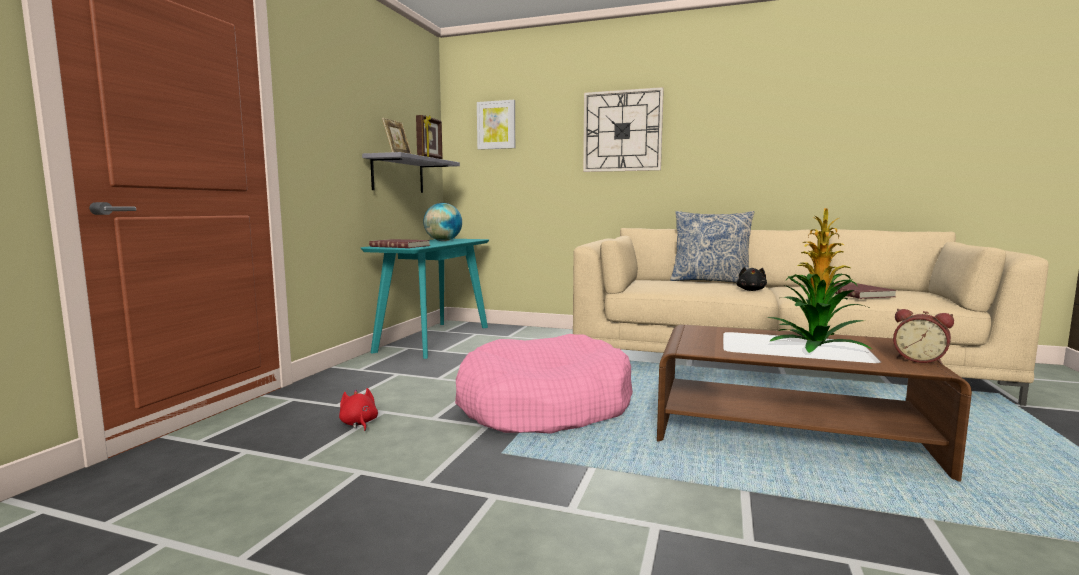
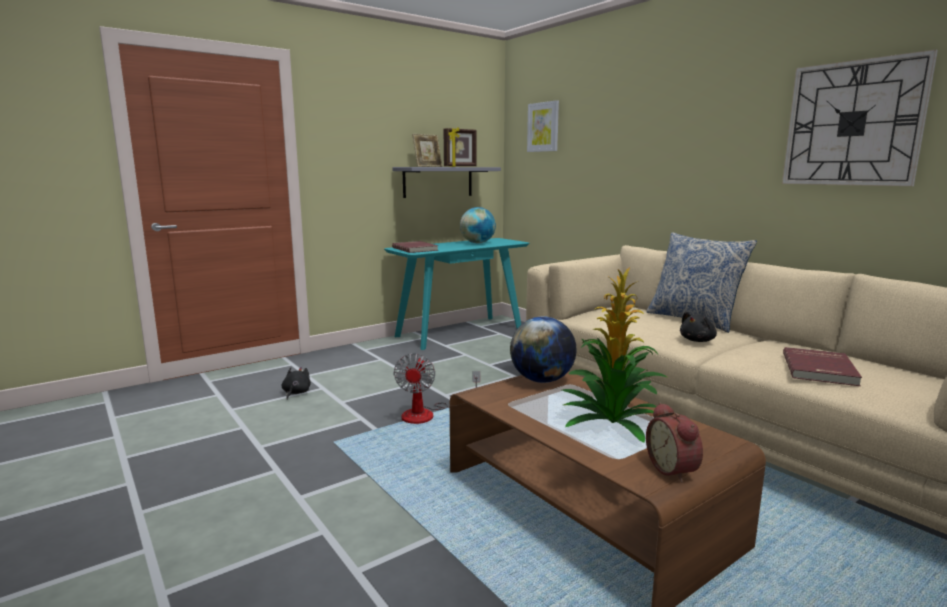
camera: 35 degrees right, 5 degrees up
red plush toy [339,388,378,431] -> black plush toy [281,367,311,399]
pink dog bed [455,334,633,434] -> fan [393,353,480,424]
wall clock [583,87,664,172] -> wall clock moved to [782,50,938,186]
none -> globe [510,316,577,383]

